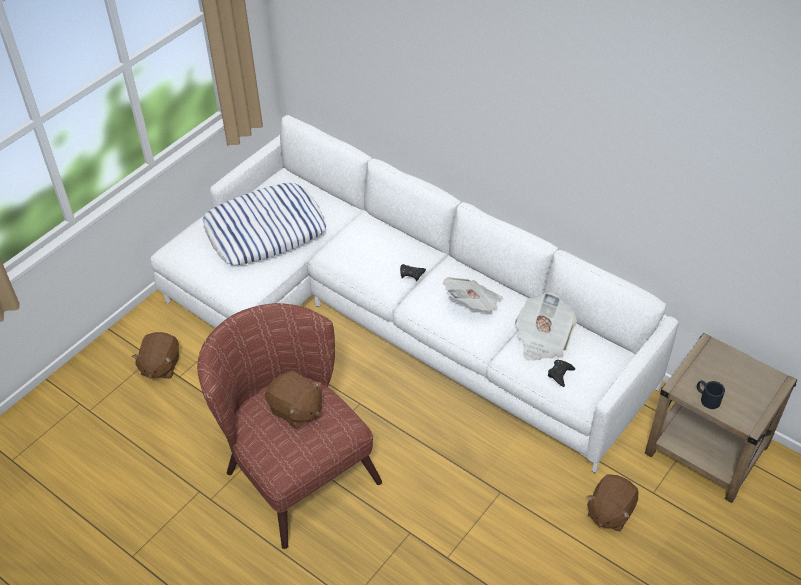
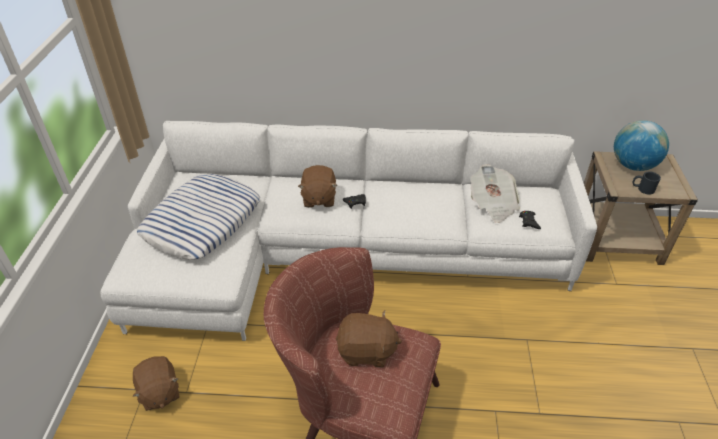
camera: 35 degrees left, 5 degrees down
newspaper [443,277,503,312] -> none
brown plush toy [587,474,638,531] -> brown plush toy moved to [298,165,338,208]
none -> globe [614,120,669,171]

